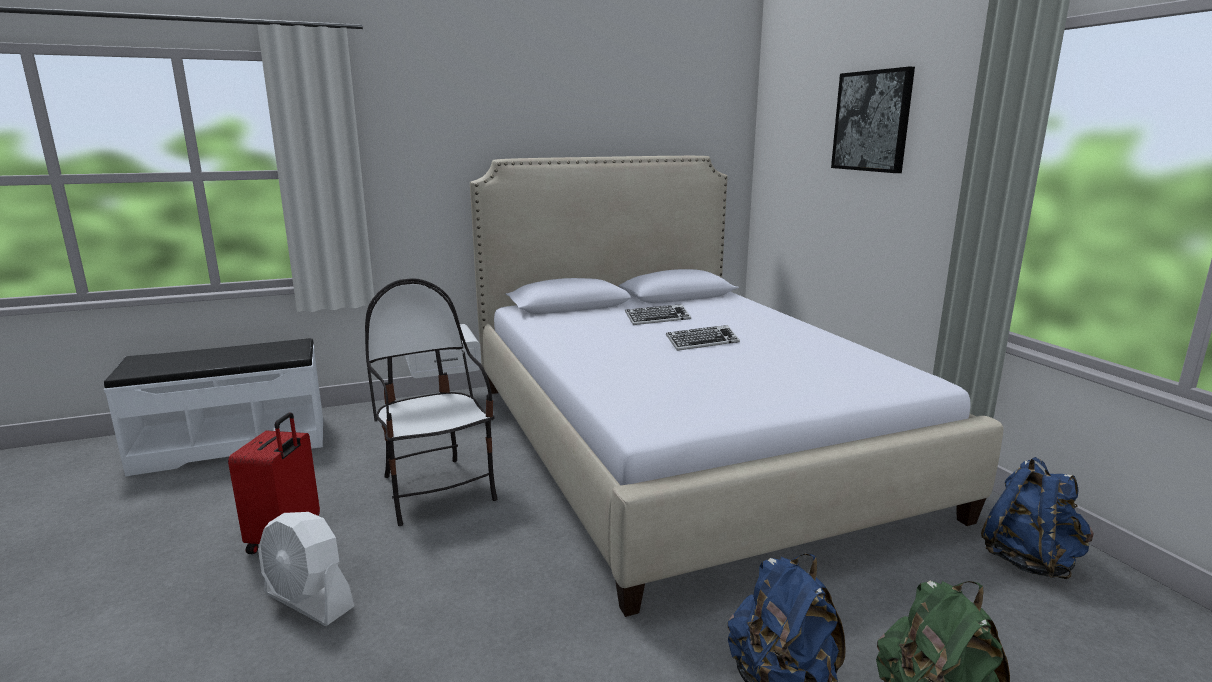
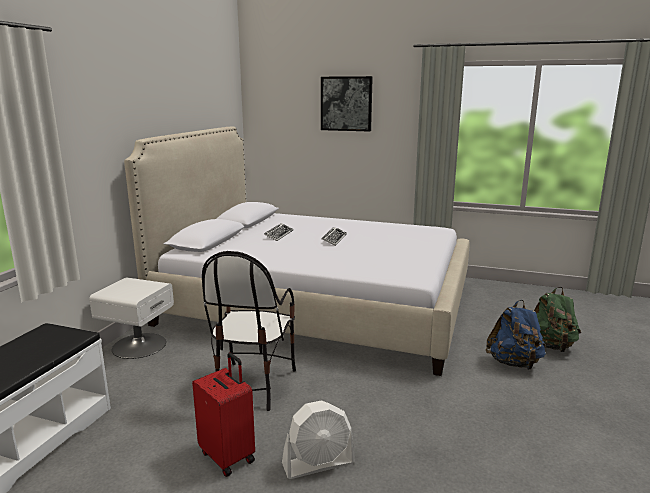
camera: 50 degrees left, 0 degrees up
chair [365,278,497,526] -> chair turned 90 degrees counterclockwise [202,251,296,411]
blue backpack [981,457,1093,579] -> none

